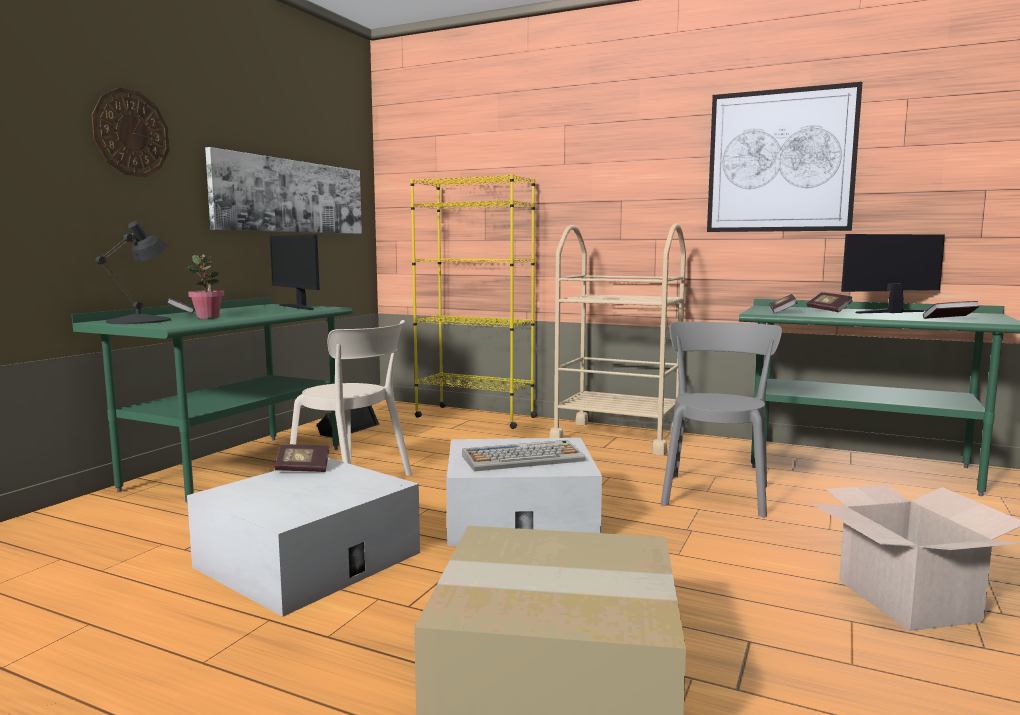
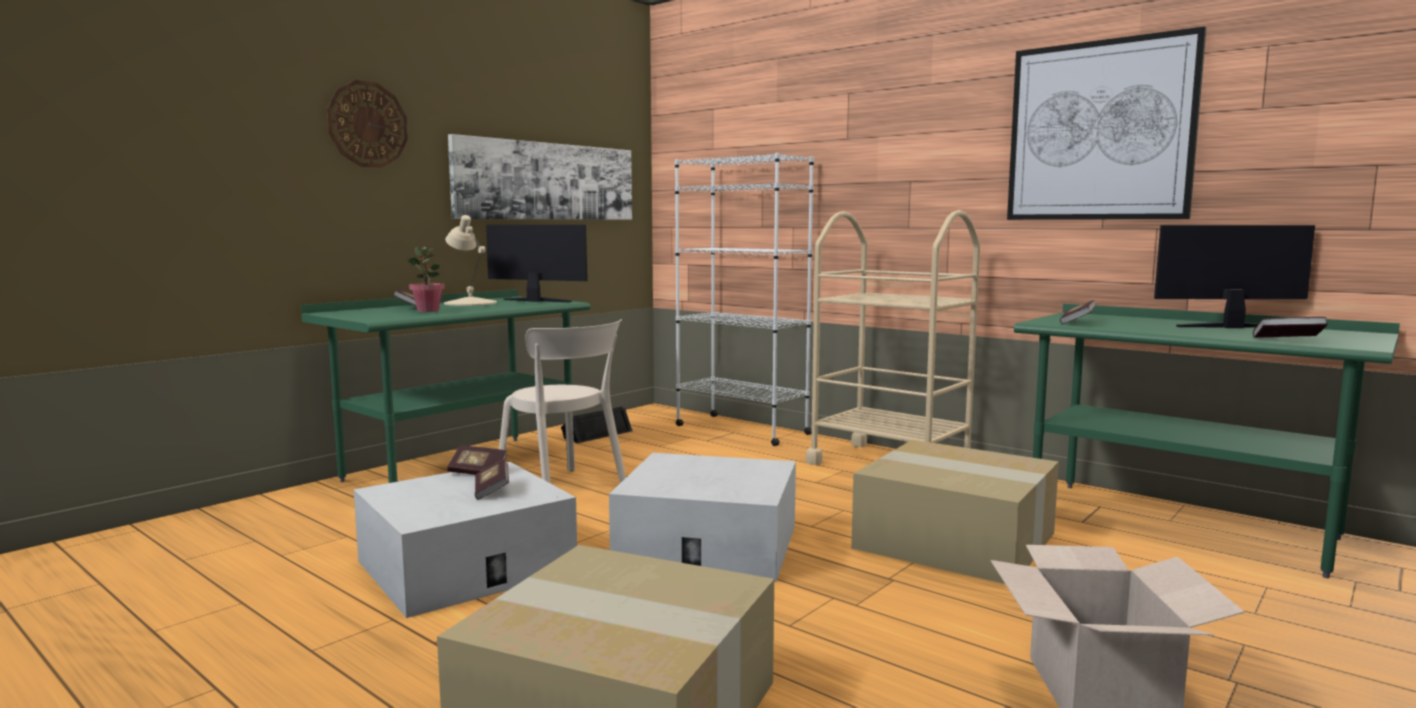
camera: 15 degrees right, 0 degrees up
black table lamp [95,221,171,324] -> none
monitor [270,235,320,310] -> monitor turned 135 degrees clockwise [486,225,588,302]
yellow bookcase [410,174,537,429] -> white bookcase [675,153,814,446]
keyboard [462,440,585,472] -> none
grey chair [661,322,782,518] -> cardboard box [851,440,1059,584]
book [807,292,853,312] -> book moved to [475,459,509,500]
none -> beige table lamp [444,215,497,306]

